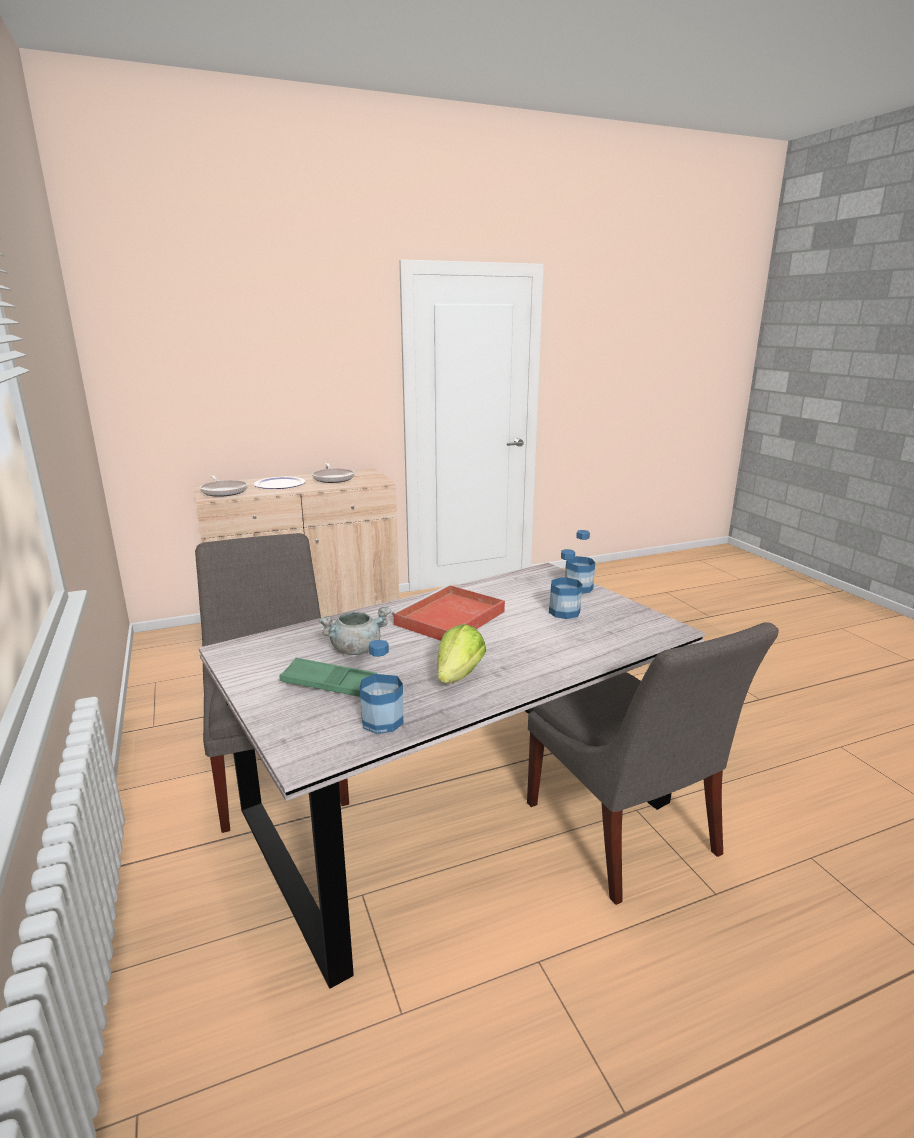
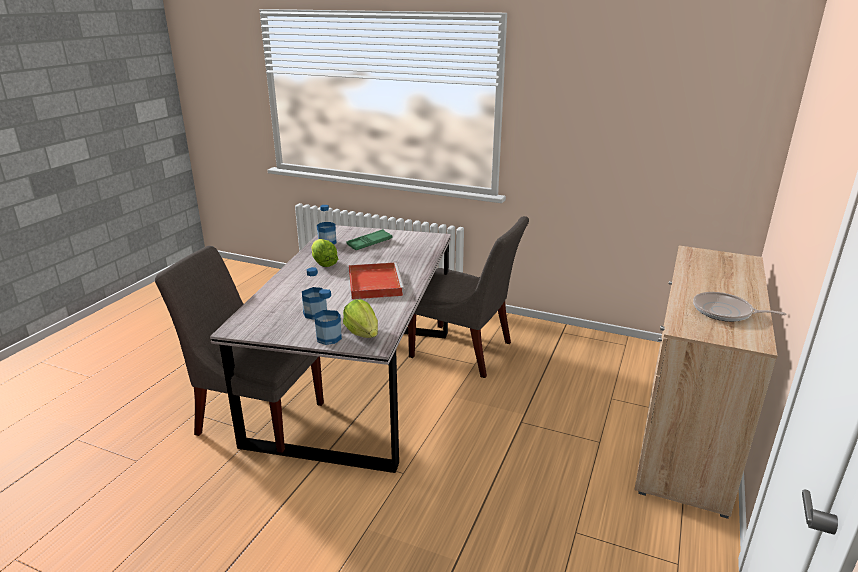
camera: 135 degrees right, 5 degrees up
frying pan [200,475,248,497] -> none
plate [254,477,305,489] -> none
grey cooking pot [319,606,391,655] -> none
none -> lettuce [343,299,378,338]

